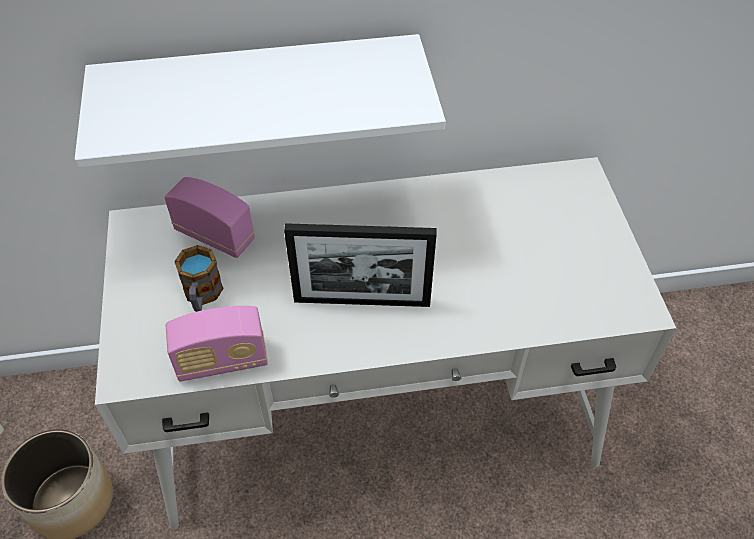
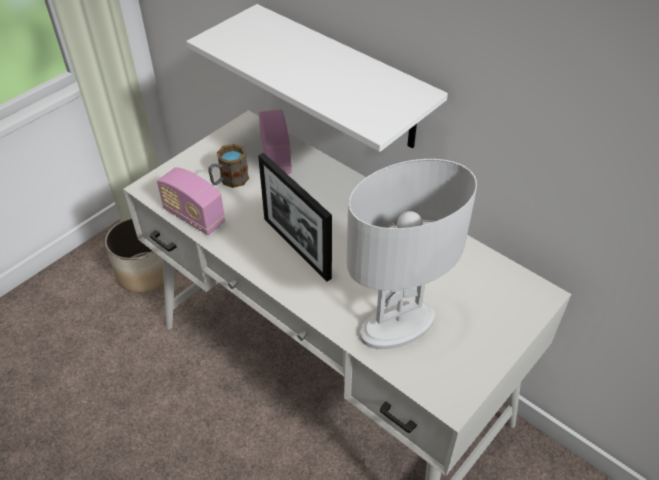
camera: 50 degrees right, 5 degrees down
none -> white table lamp [347,159,477,349]

